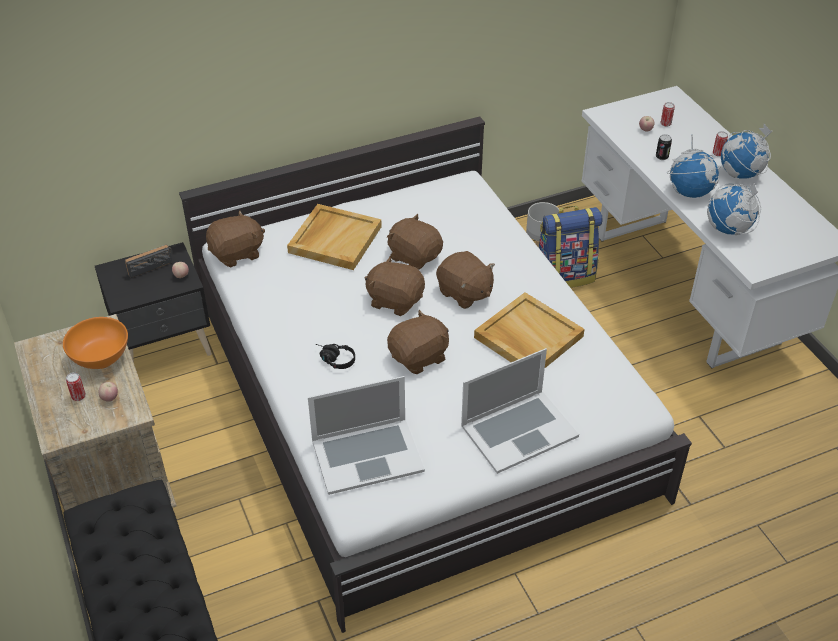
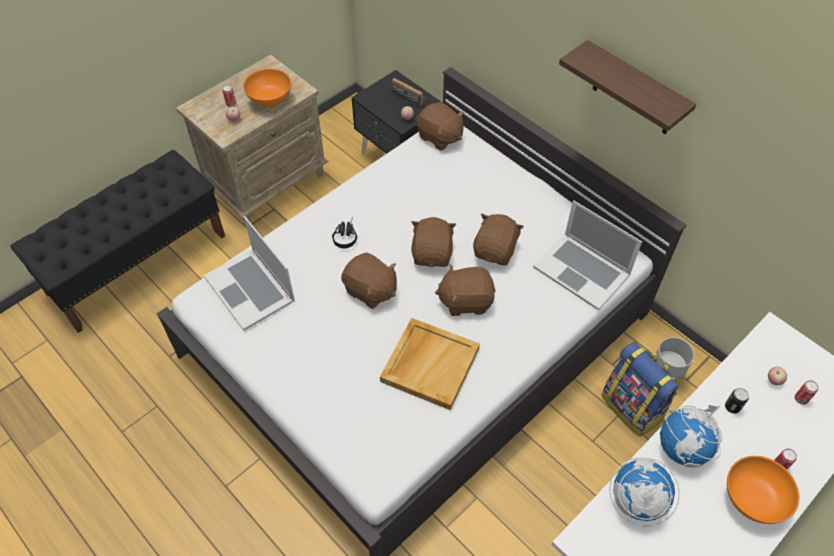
camera: 70 degrees right, 10 degrees up
beige tray [287,204,382,270] -> none
brown plush toy [436,251,495,309] -> brown plush toy turned 60 degrees clockwise [435,264,496,316]
laptop [461,348,579,474] -> laptop moved to [533,200,642,310]
globe [721,124,772,179] -> orange bowl [727,456,799,524]
none -> shelf [559,40,696,134]

